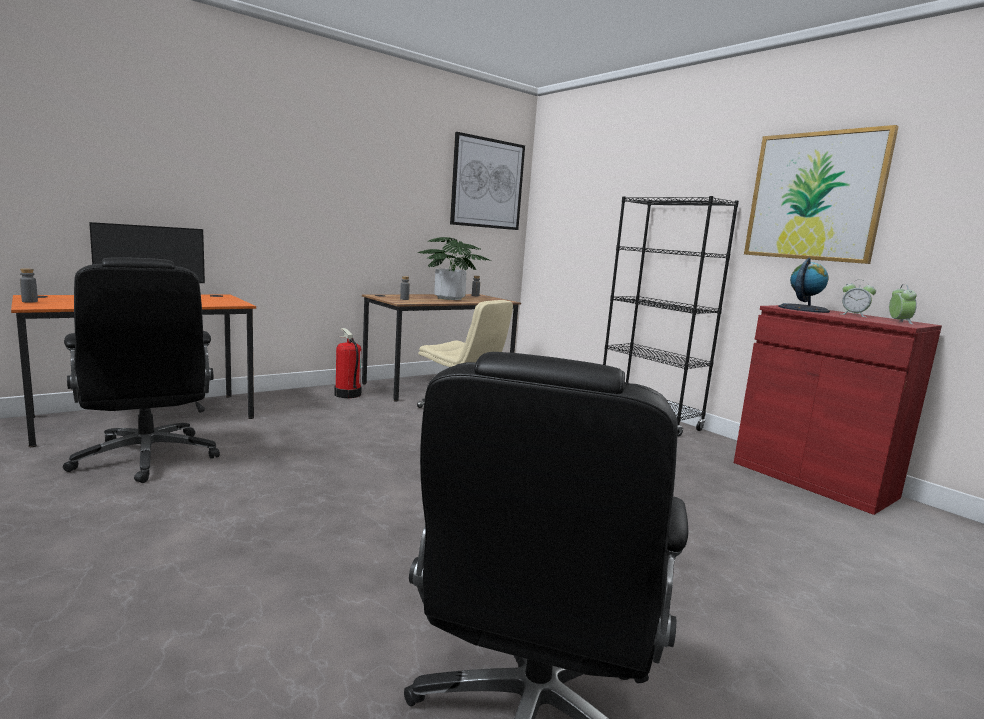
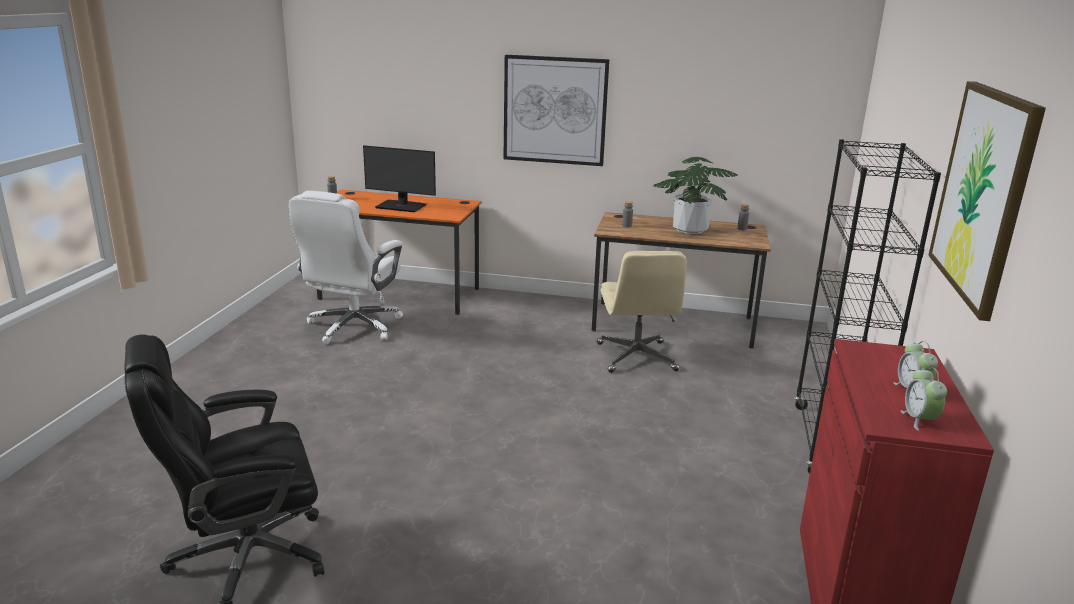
camera: 50 degrees right, 10 degrees up
black office chair [63,257,220,483] -> white office chair [289,191,403,344]
fire extinguisher [334,328,362,398] -> none
picture [450,132,525,230] -> picture moved to [504,55,609,166]
globe [778,258,830,313] -> none
alarm clock [889,284,917,324] -> alarm clock turned 120 degrees clockwise [901,368,947,431]

